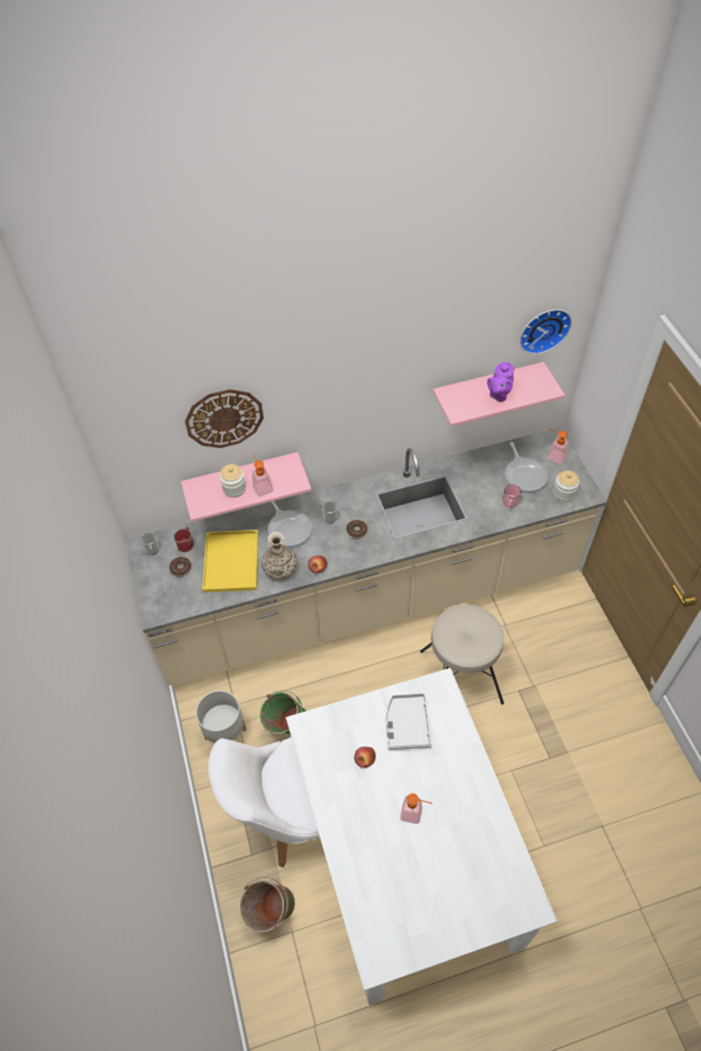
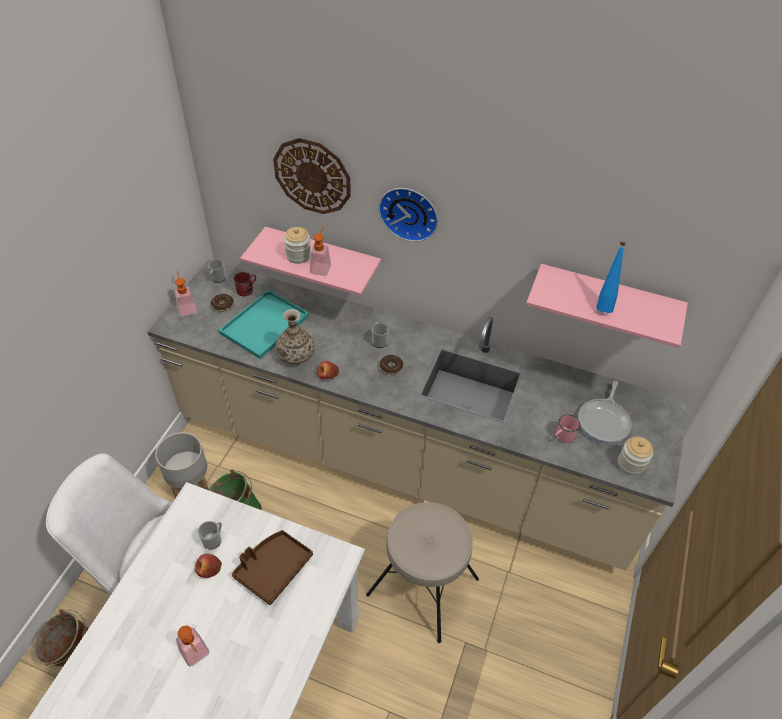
camera: 35 degrees right, 5 degrees down
yellow tray [202,530,258,593] -> turquoise tray [218,290,309,359]
frying pan [268,501,312,548] -> none
grey tray [386,693,431,750] -> brown tray [232,530,313,605]
purple teapot [487,361,514,402] -> blue bottle [596,242,626,313]
wall clock [520,309,572,354] -> wall clock moved to [378,188,438,242]
soap dispenser [548,429,569,464] -> soap dispenser moved to [175,271,197,317]
none -> mug [198,521,222,550]

